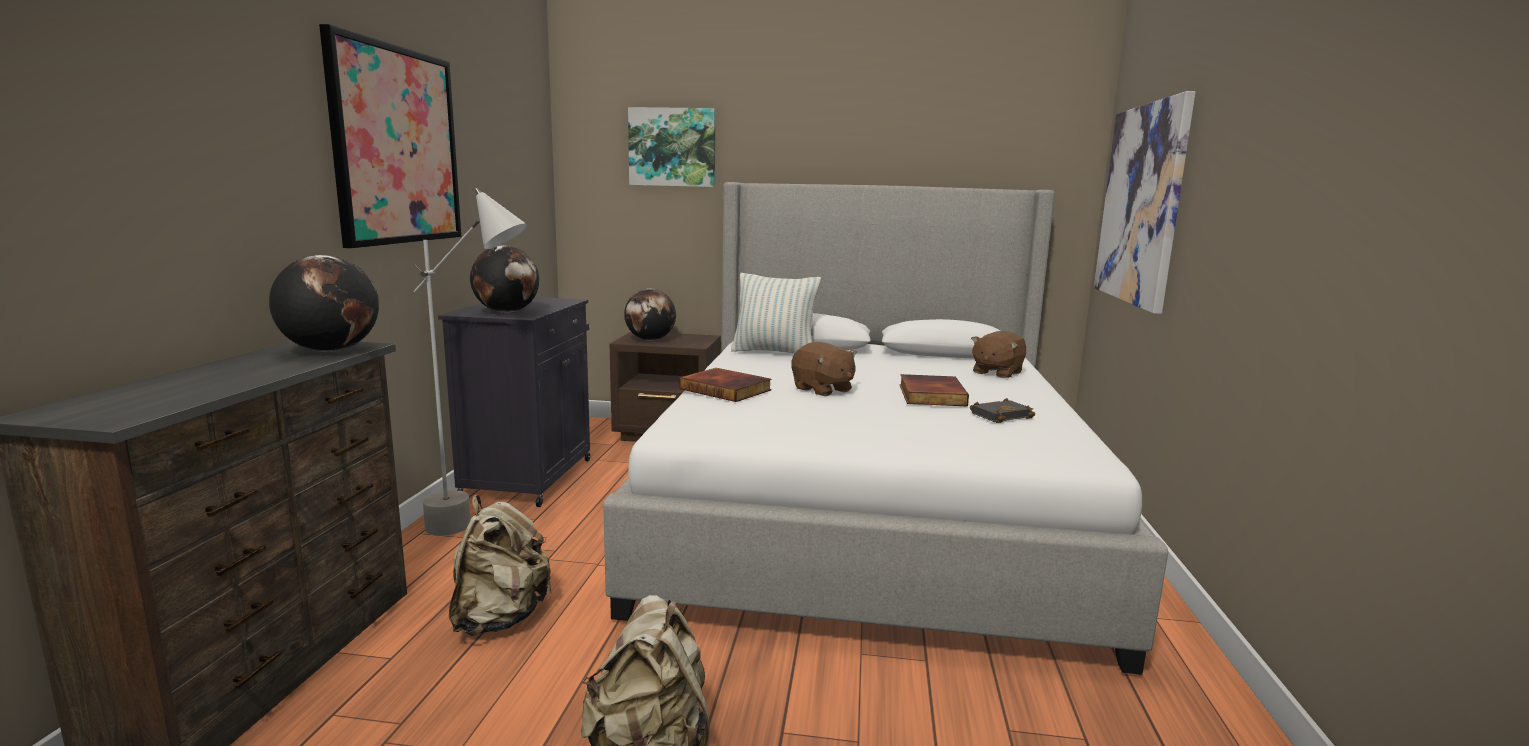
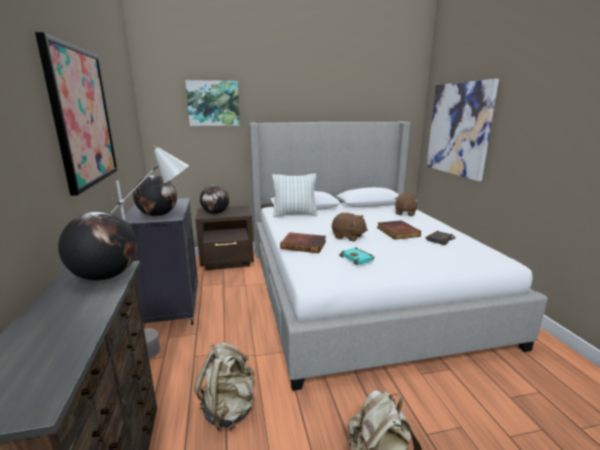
camera: 20 degrees left, 5 degrees up
none -> turquoise book [339,247,375,265]

